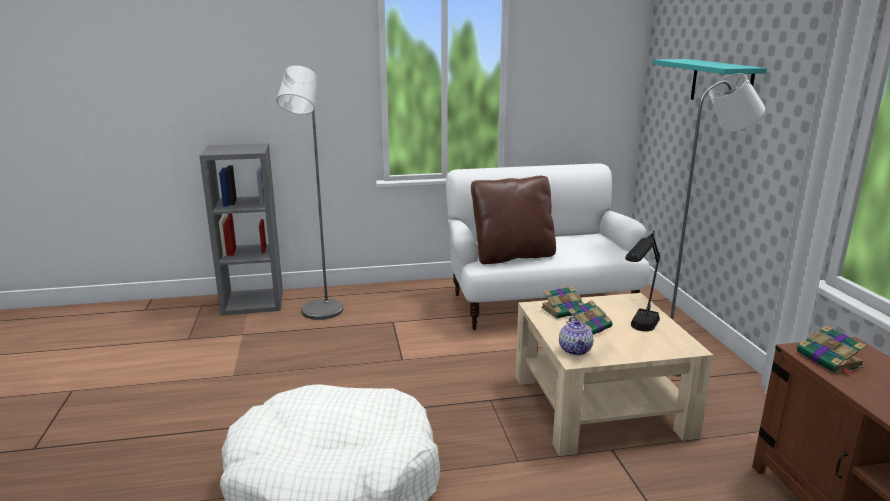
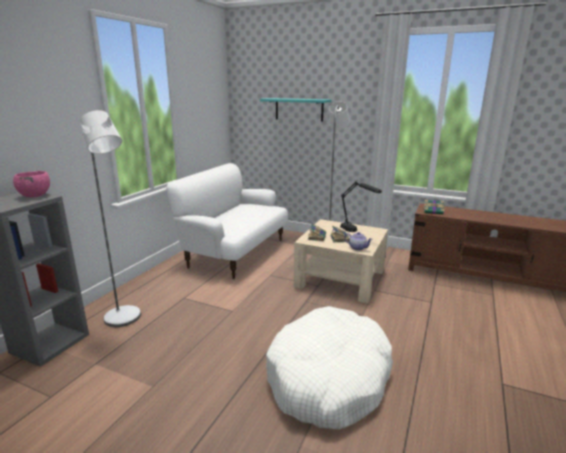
camera: 55 degrees left, 0 degrees up
brown pillow [471,176,556,265] -> none
none -> pink bowl [13,171,50,197]

